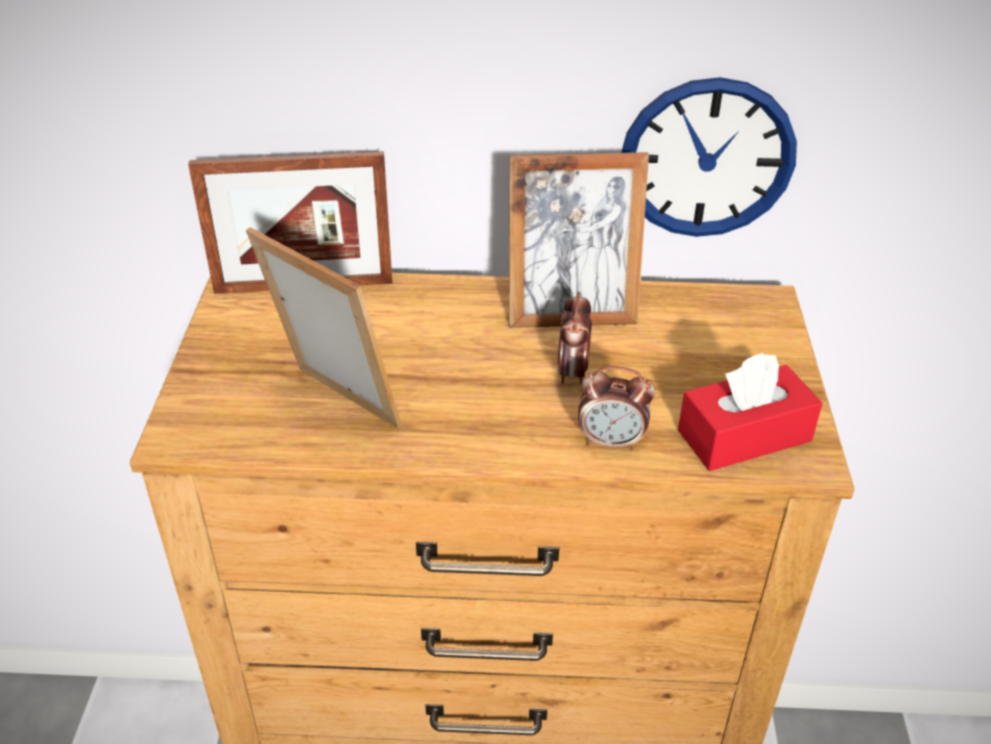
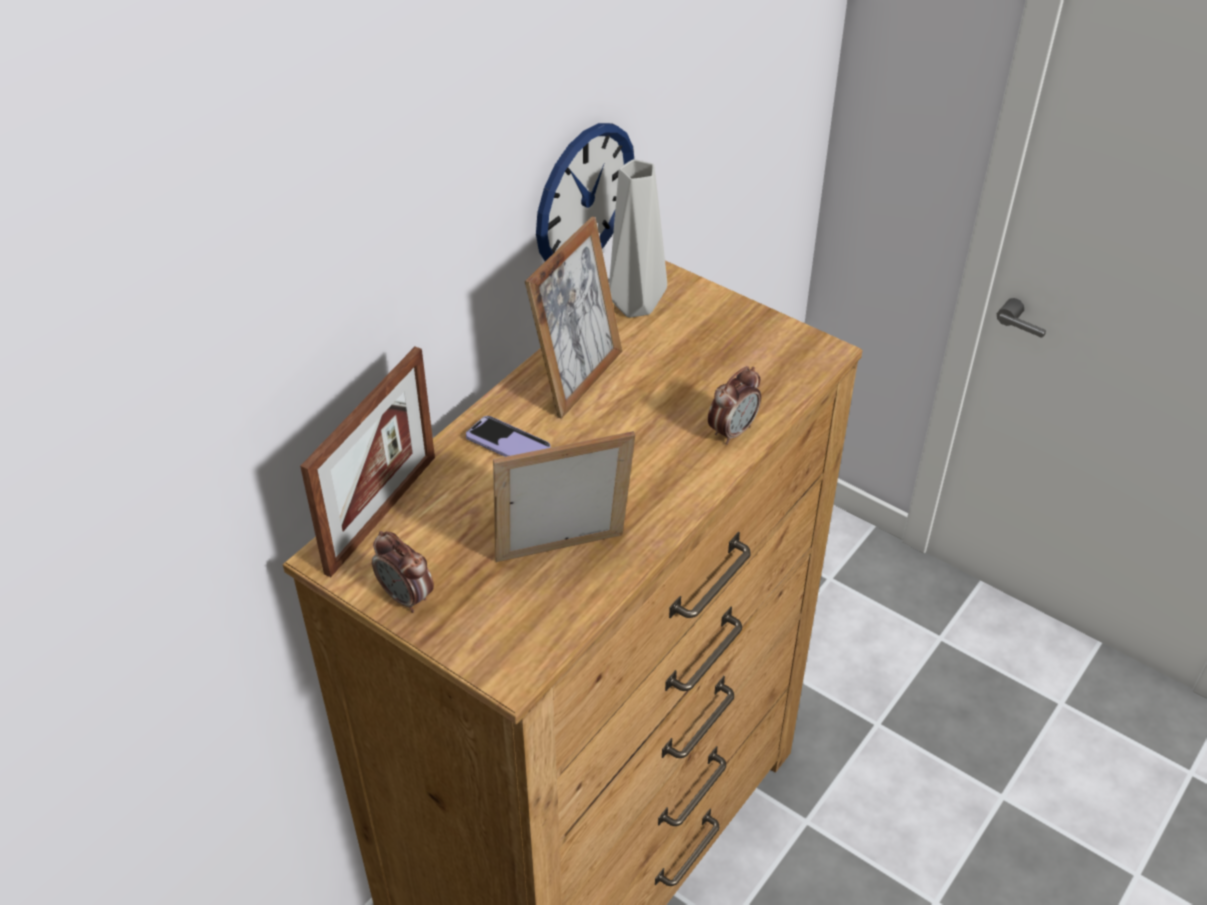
camera: 55 degrees left, 5 degrees up
alarm clock [557,292,592,385] -> alarm clock moved to [372,531,434,613]
red tissue box [678,353,823,471] -> none
none -> phone [466,416,551,457]
none -> grey vase [609,159,667,318]

